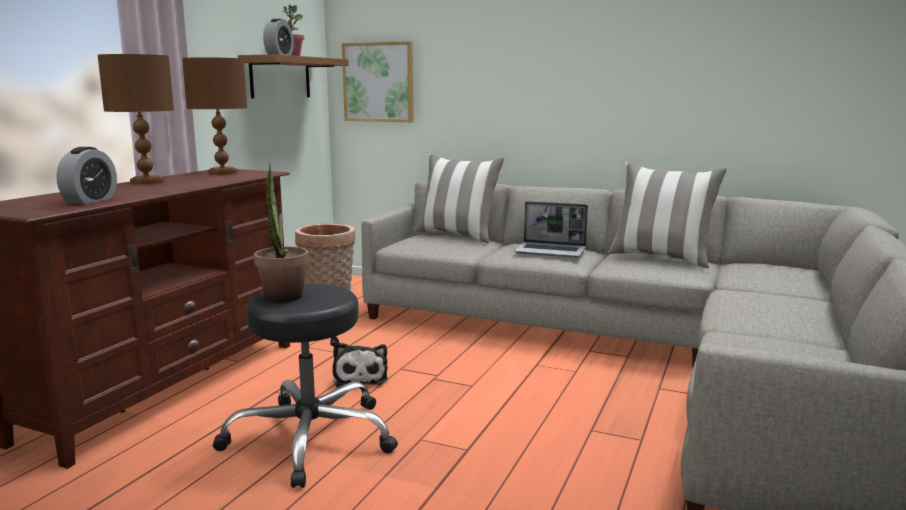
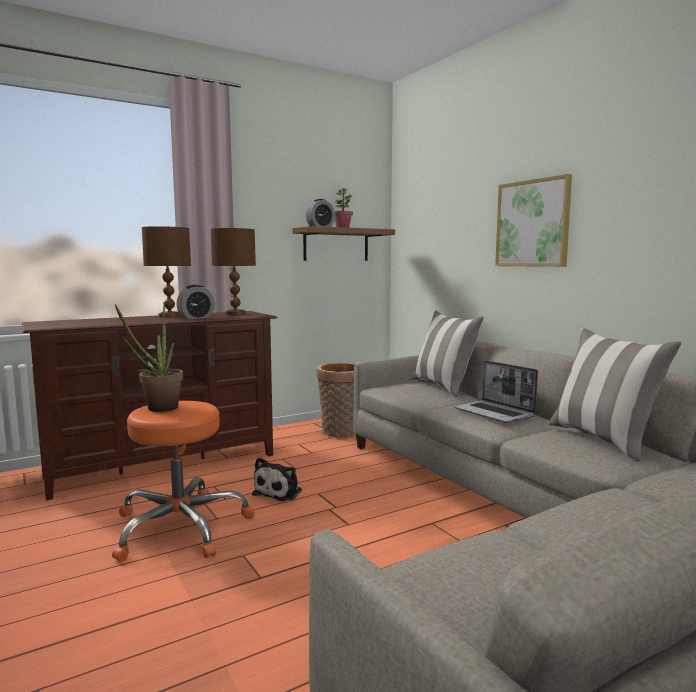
camera: 35 degrees right, 5 degrees down
alarm clock [56,147,117,204] -> alarm clock moved to [176,285,215,319]
black stool [213,284,398,488] -> orange stool [112,401,255,562]
picture [342,41,414,122] -> picture moved to [495,174,572,267]

